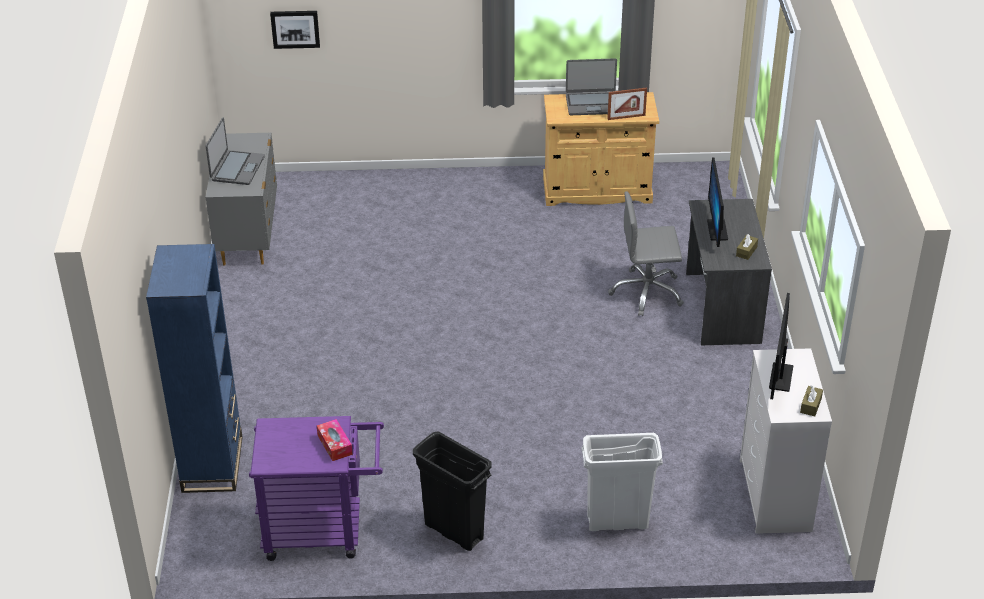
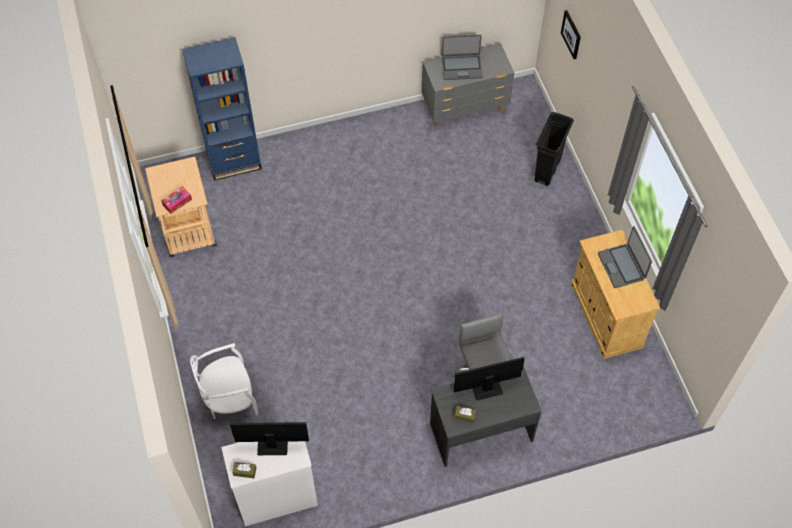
camera: 75 degrees right, 20 degrees up
purple cart [249,416,384,561] -> beige cart [145,157,217,257]
black trash can [413,431,492,551] -> black trash can moved to [535,112,574,186]
white trash can [581,433,663,531] -> white chair [190,343,258,419]
picture frame [607,88,647,120] -> none

